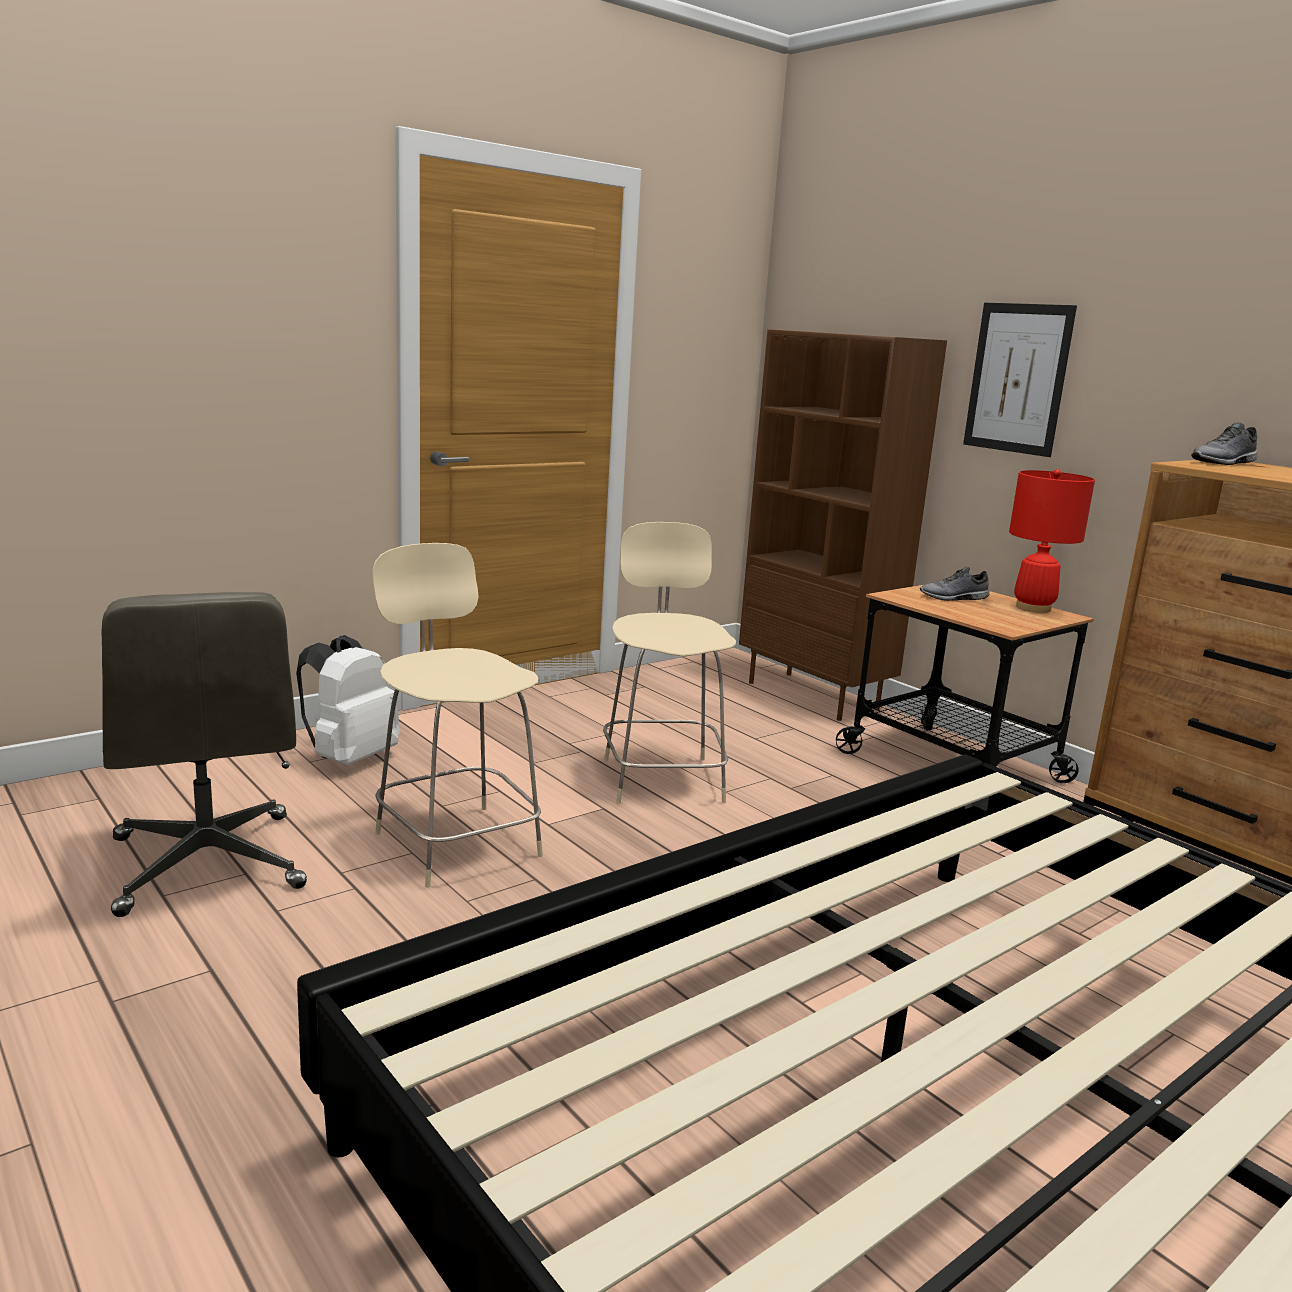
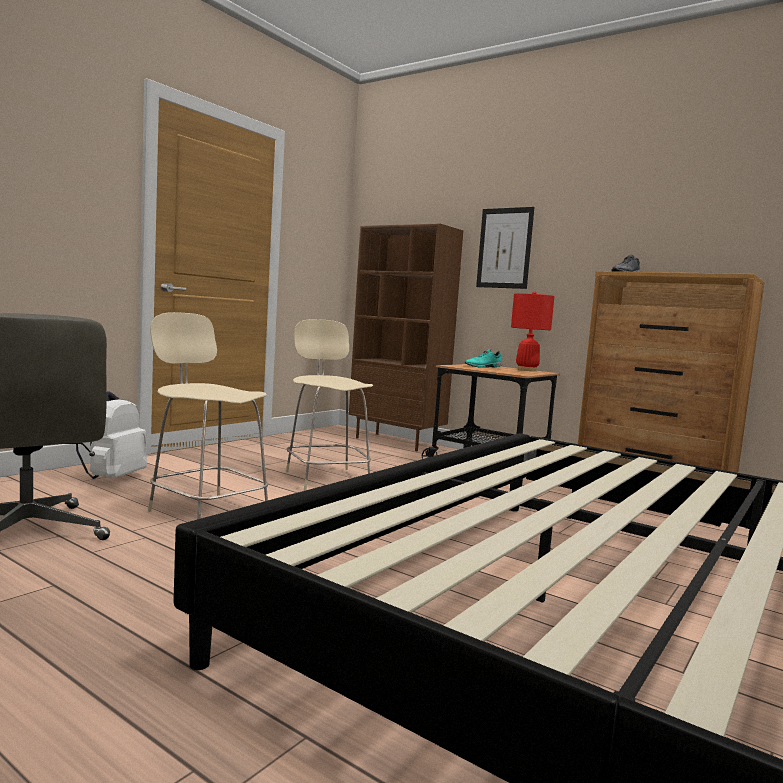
camera: 15 degrees left, 10 degrees down
grey shoe [920,567,990,601] -> turquoise shoe [465,349,502,368]

